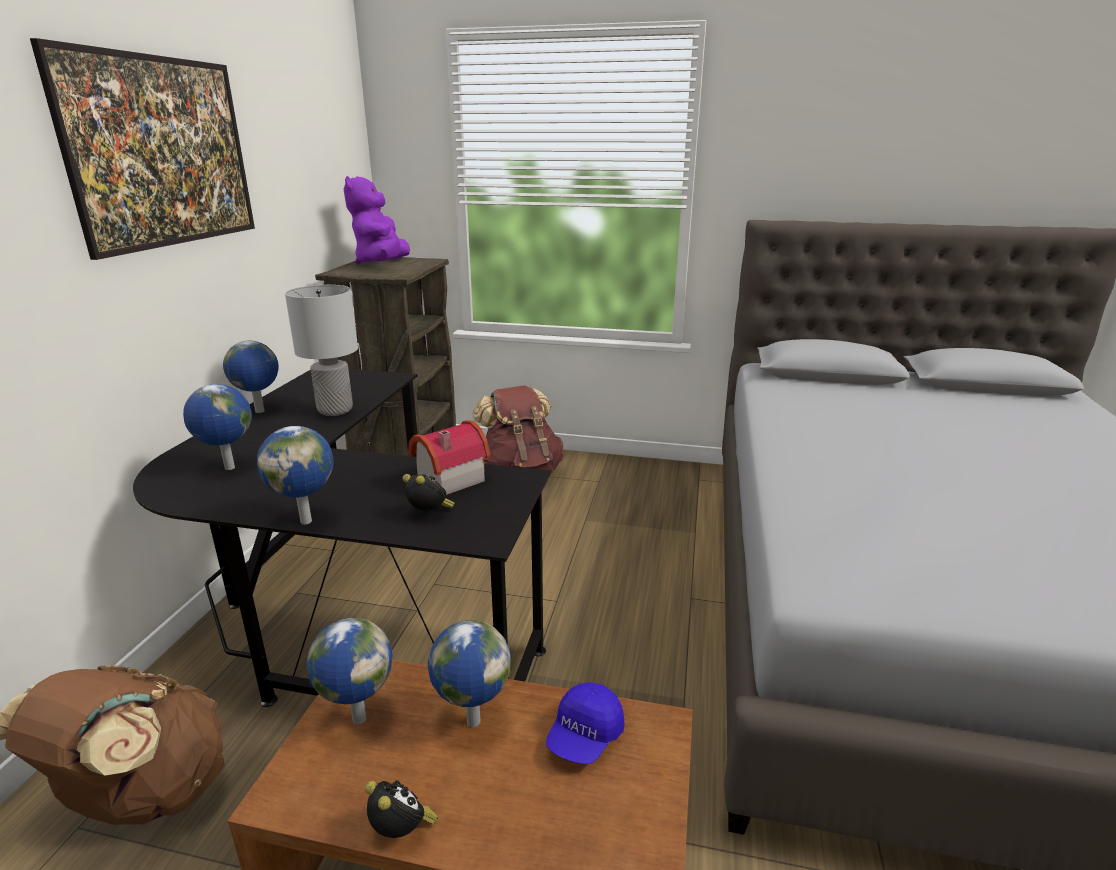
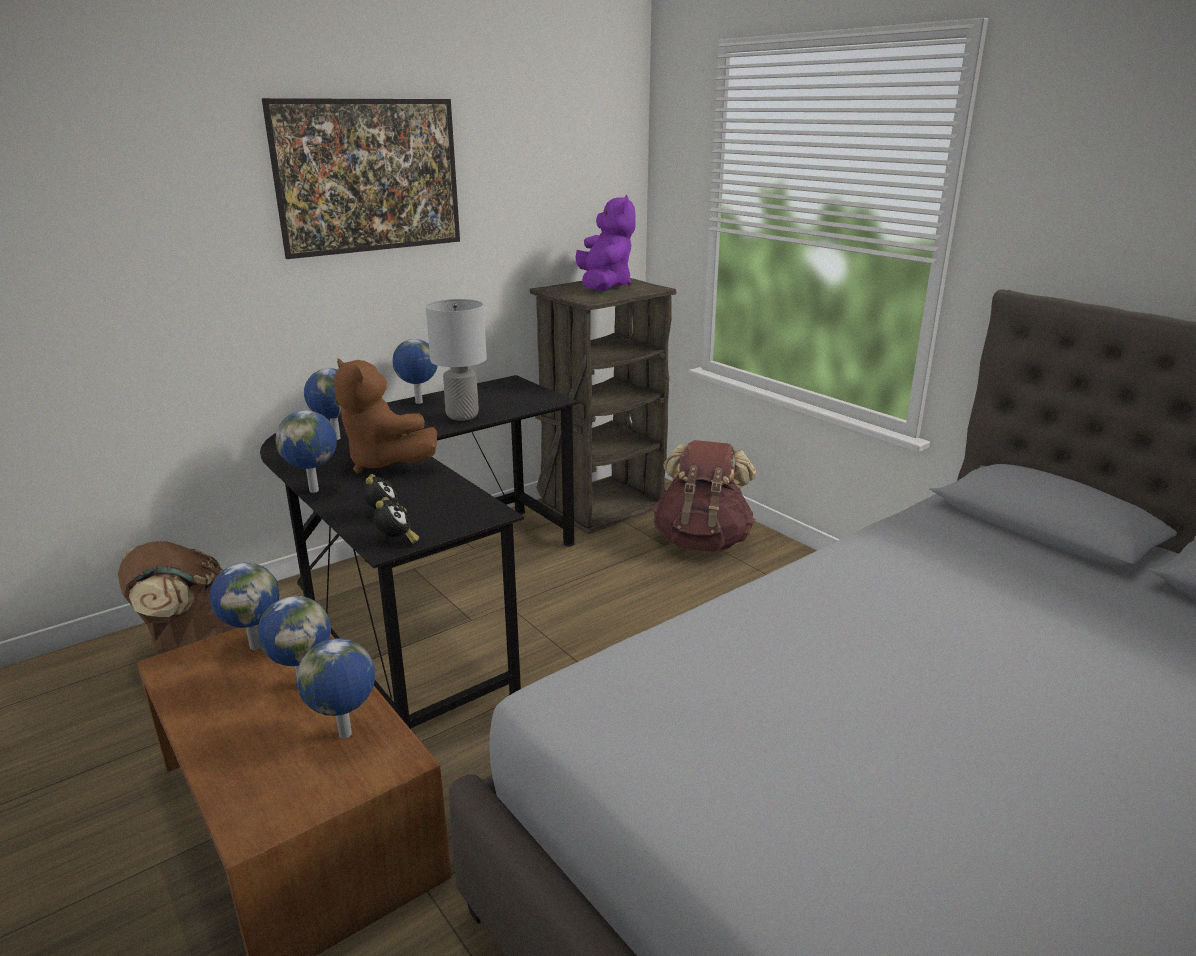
camera: 40 degrees right, 0 degrees up
purple plush toy [344,176,410,265] -> purple plush toy turned 135 degrees clockwise [576,195,636,291]
alarm clock [365,780,438,838] -> alarm clock moved to [374,497,419,544]
toy house [408,420,491,495] -> none
blue cap [546,682,624,764] -> globe [296,638,375,738]
none -> brown plush toy [334,359,437,473]

